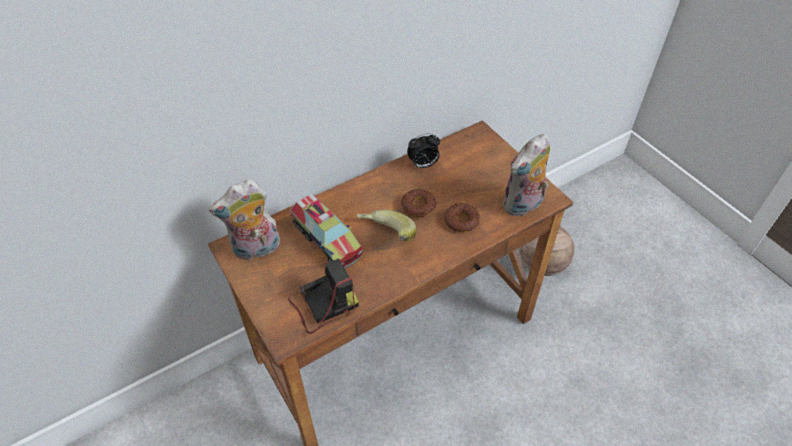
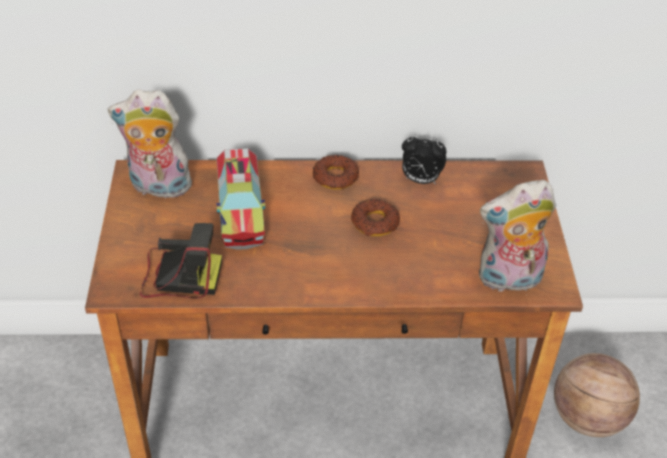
camera: 30 degrees right, 5 degrees down
banana [357,210,416,241] -> none
donut [444,203,480,232] -> donut moved to [313,155,359,190]

